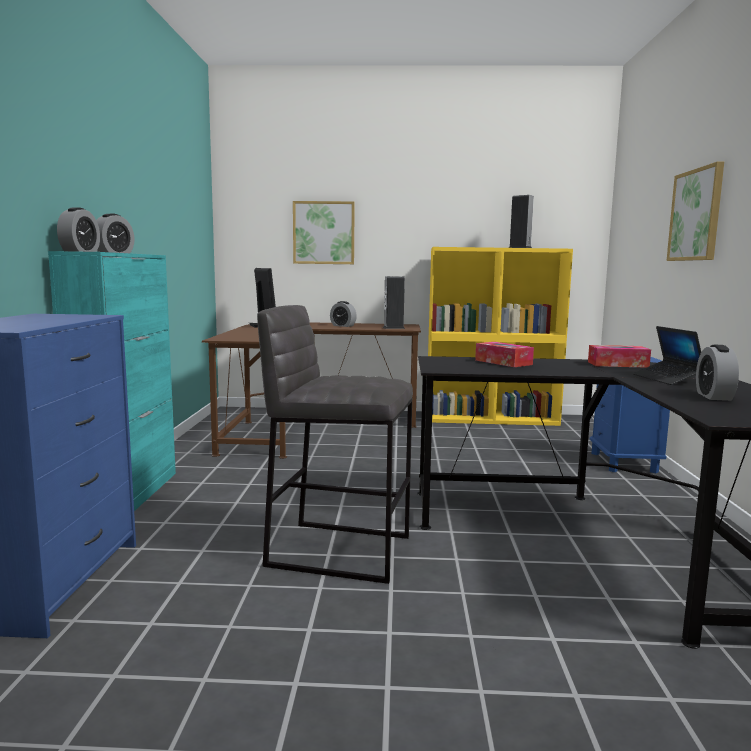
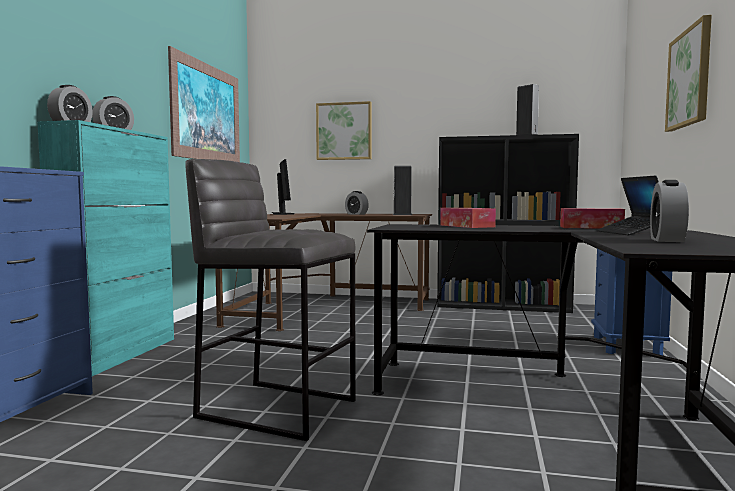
camera: 10 degrees right, 5 degrees down
yellow bookcase [428,247,573,426] -> black bookcase [437,134,579,313]
none -> picture [168,46,240,162]

